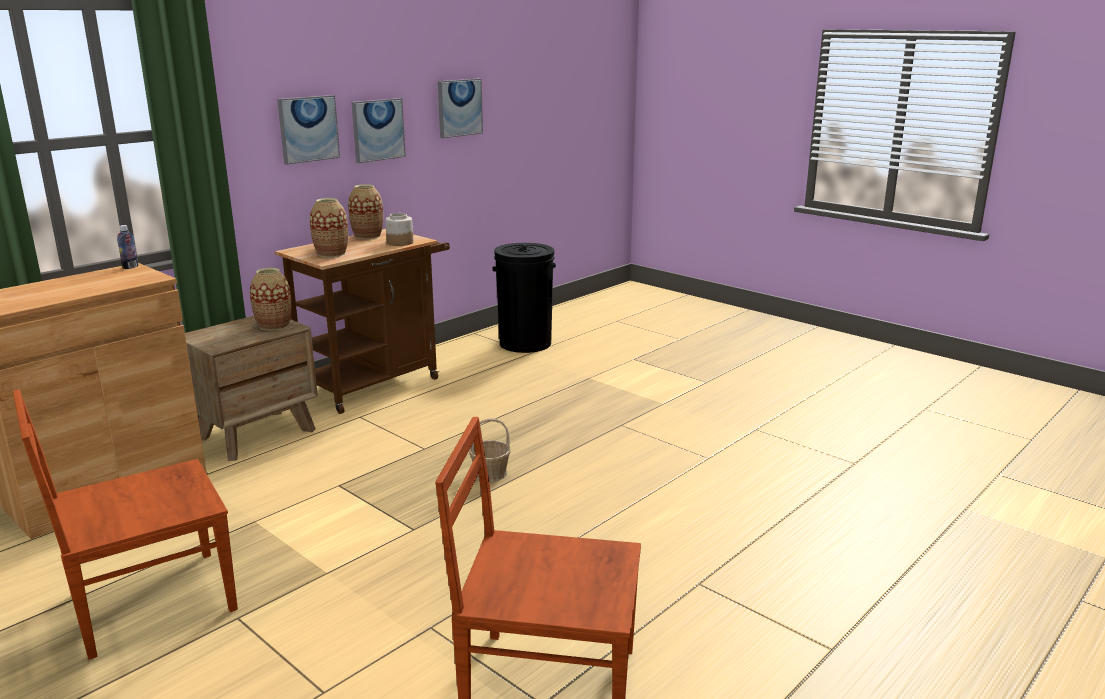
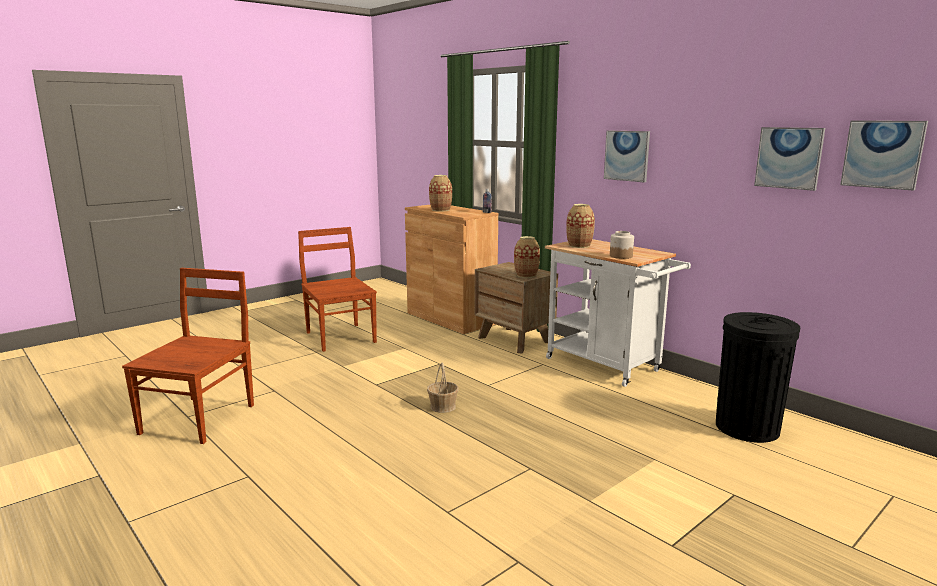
camera: 95 degrees right, 5 degrees down
brown cart [275,229,450,414] -> white cart [545,239,691,387]
vase [348,184,383,239] -> vase moved to [429,175,452,212]
picture [351,98,406,163] -> picture moved to [840,120,928,191]

